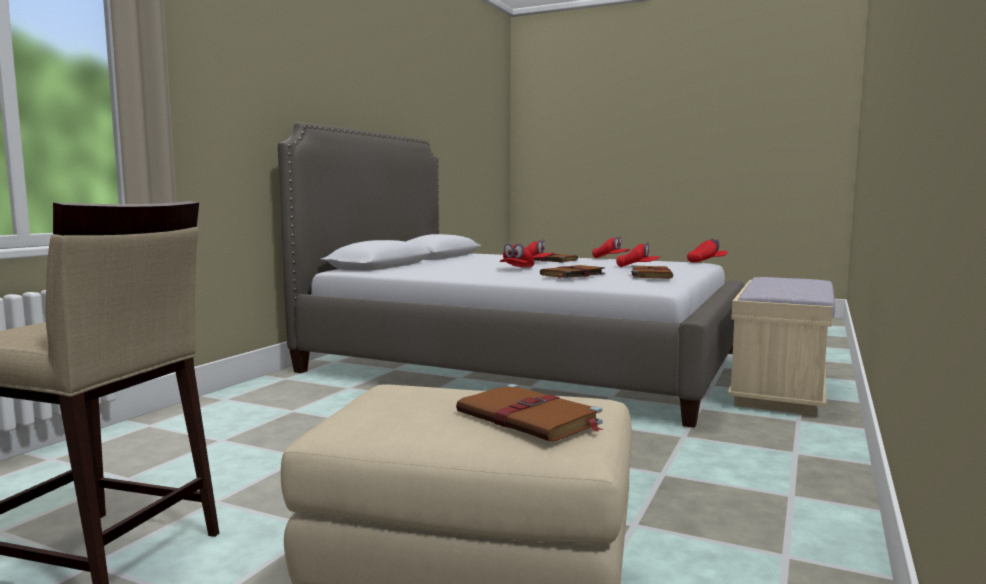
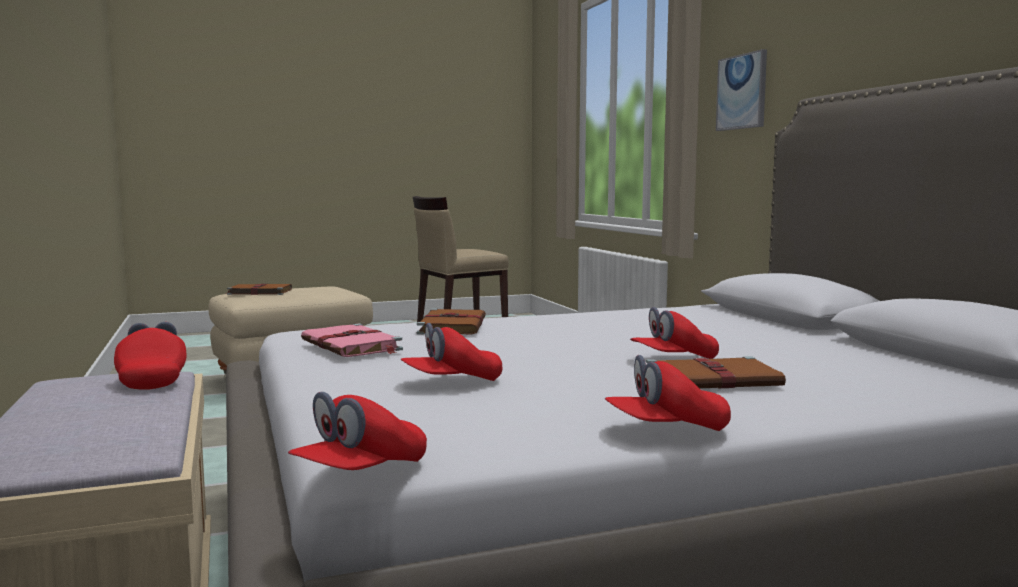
camera: 135 degrees right, 0 degrees up
red cap [500,243,535,267] -> red cap moved to [114,322,186,390]
brown book [631,265,673,279] -> pink book [301,323,403,357]
none -> picture [716,49,767,131]

